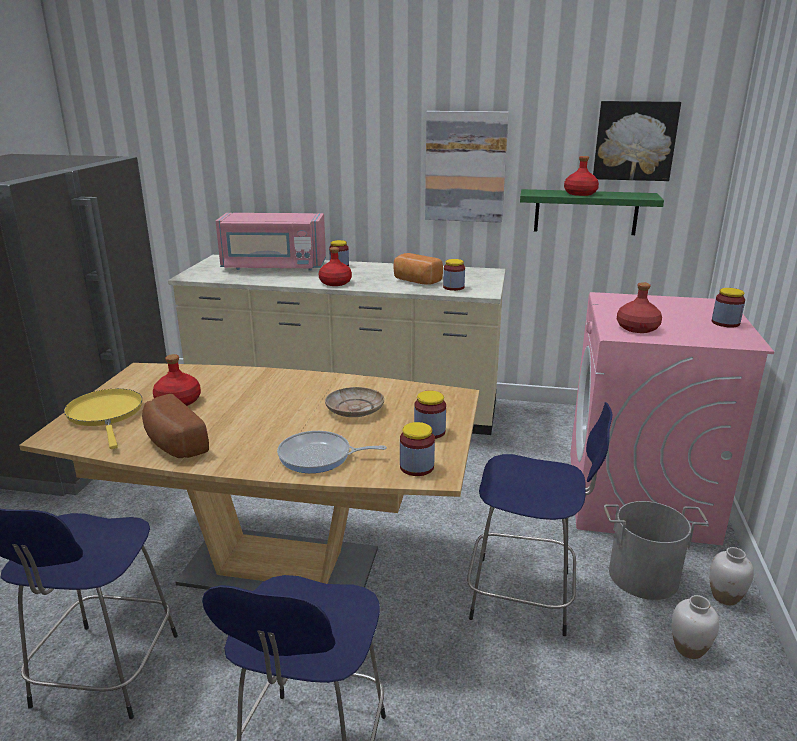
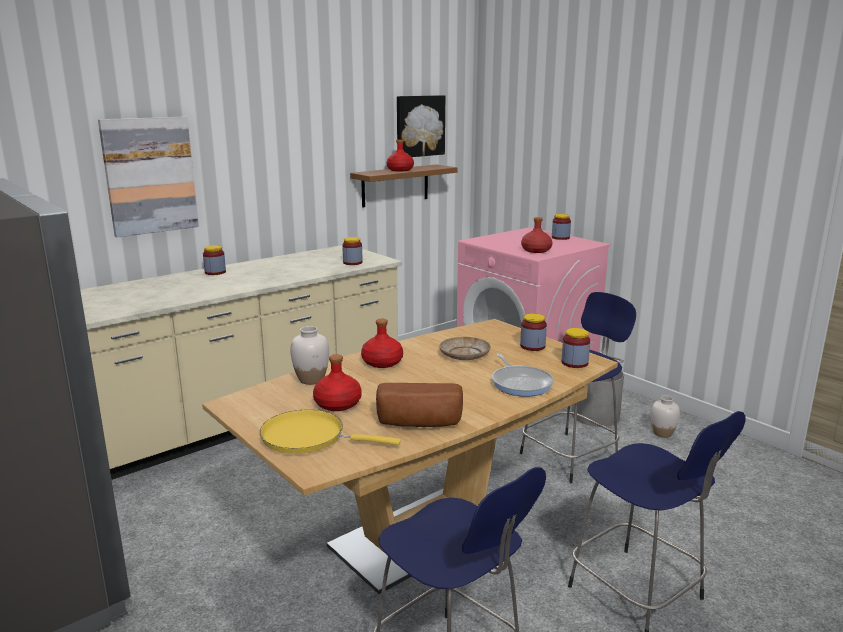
camera: 50 degrees left, 5 degrees down
pink microwave [216,213,326,271] -> none
frying pan [277,431,387,473] -> frying pan turned 60 degrees counterclockwise [492,353,554,397]
red bottle [319,247,352,286] -> red bottle moved to [361,319,403,368]
bread [394,253,443,285] -> none
picture [425,111,509,223] -> picture moved to [98,117,199,238]
green shelf [520,189,664,235] -> brown shelf [350,164,458,208]
white vase [710,547,754,605] -> white vase moved to [290,326,329,385]

